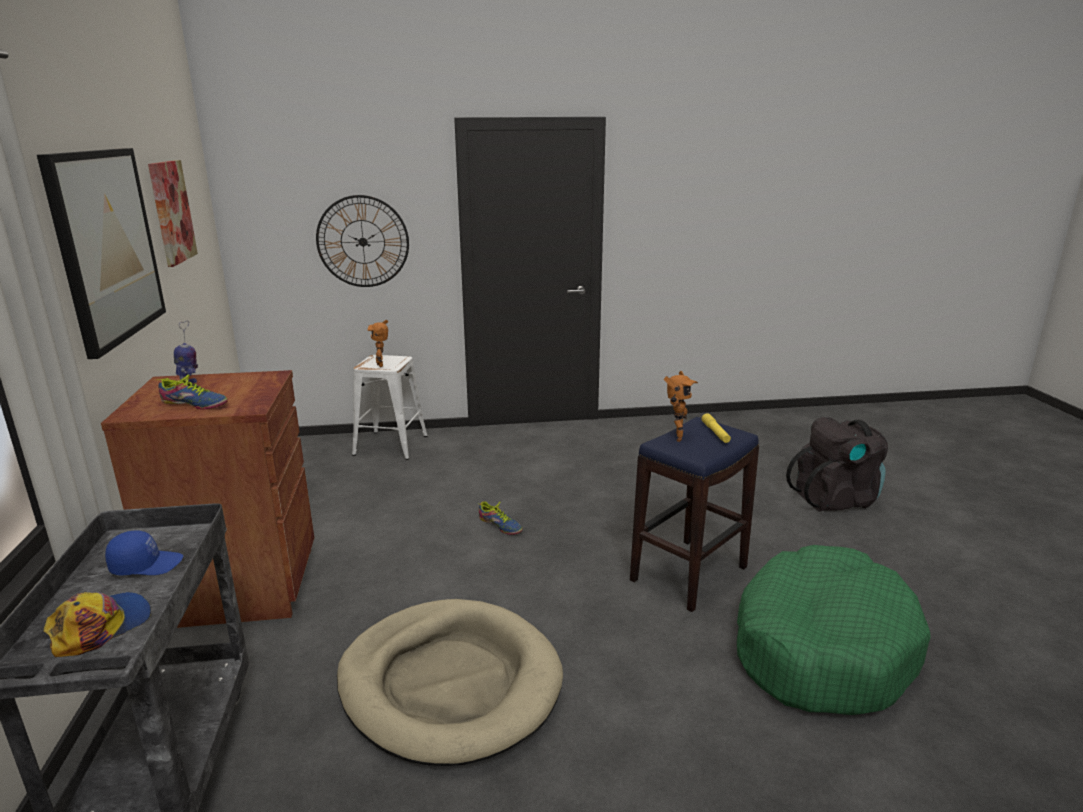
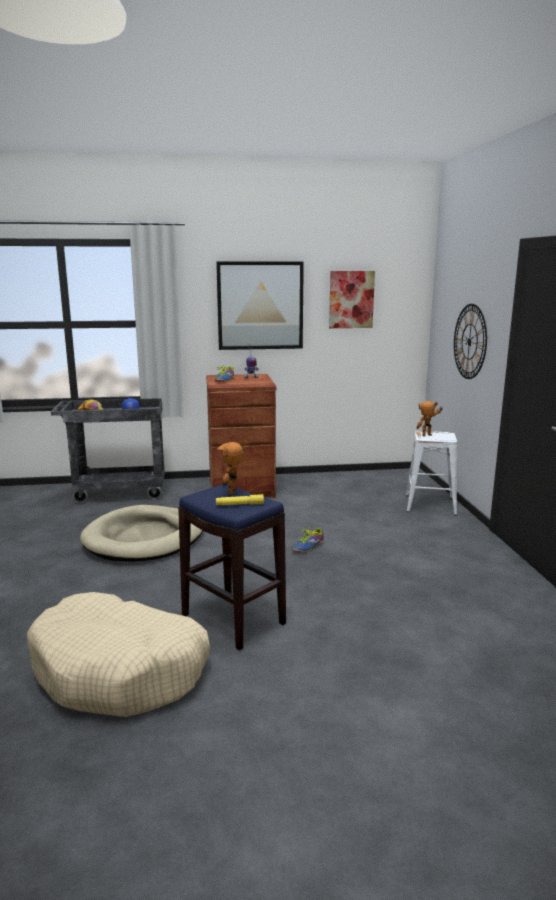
camera: 90 degrees right, 5 degrees down
toy robot [664,371,698,442] -> toy robot turned 90 degrees clockwise [217,440,247,495]
green dog bed [737,545,931,715] -> beige dog bed [27,592,210,717]
black backpack [786,417,888,512] -> none

